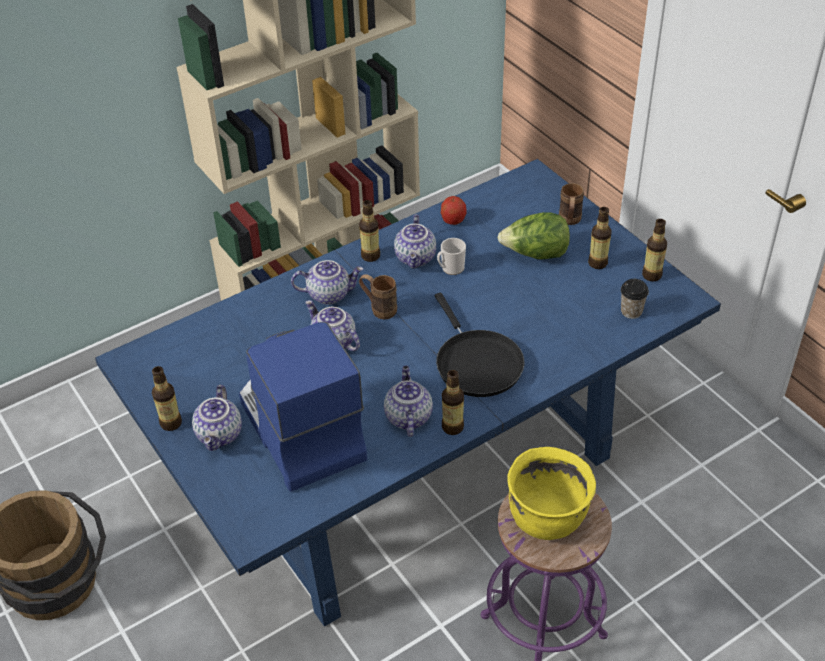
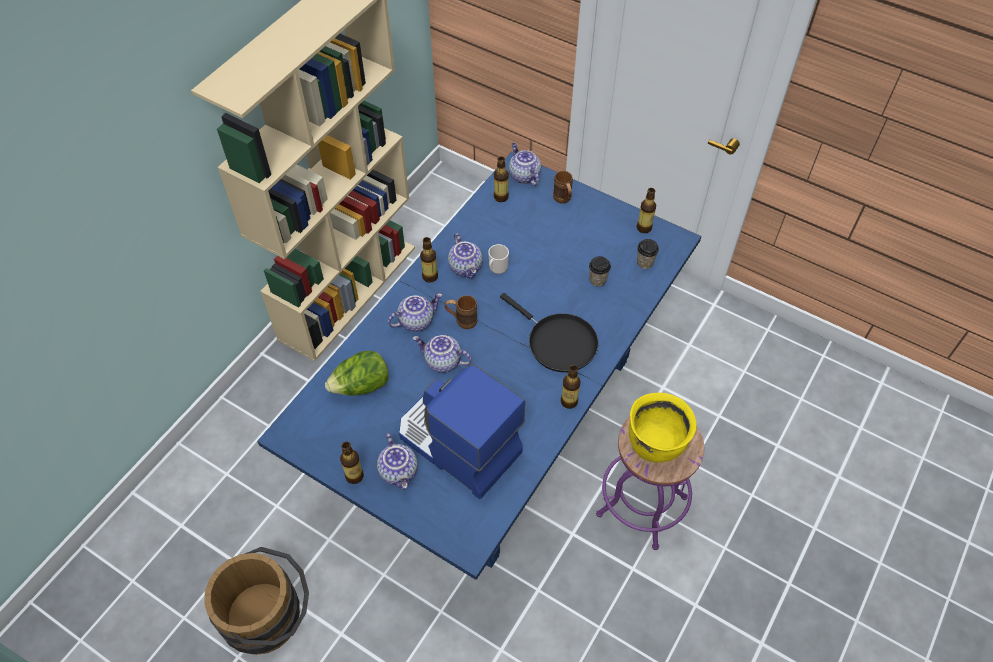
camera: 25 degrees left, 10 degrees up
teapot [384,365,433,437] -> teapot moved to [509,143,541,186]
apple [441,196,467,225] -> none
lettuce [498,212,570,259] -> lettuce moved to [325,351,389,396]
bottle [588,207,611,269] -> bottle moved to [494,157,509,202]
none -> cup [589,256,611,287]

